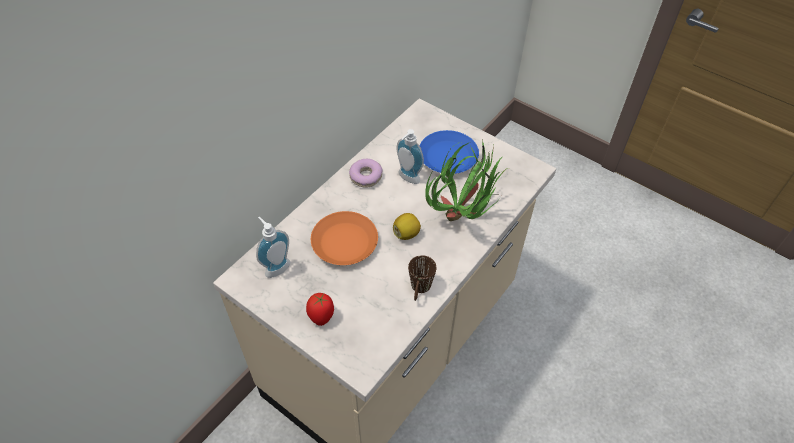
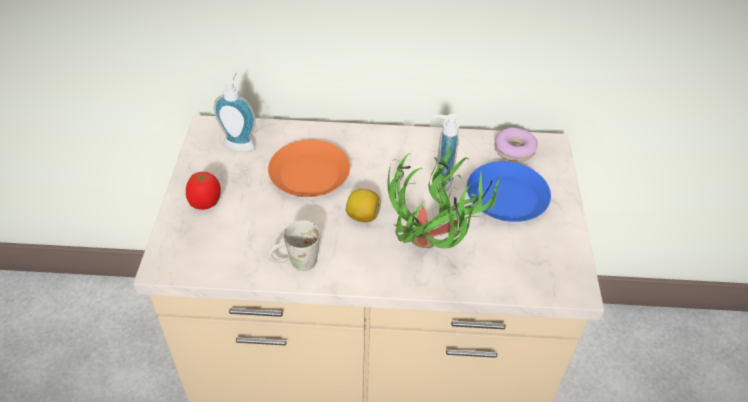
camera: 55 degrees right, 5 degrees down
donut [349,159,383,188] -> donut moved to [494,128,538,162]
brown mug [408,255,436,301] -> white mug [267,220,320,271]

